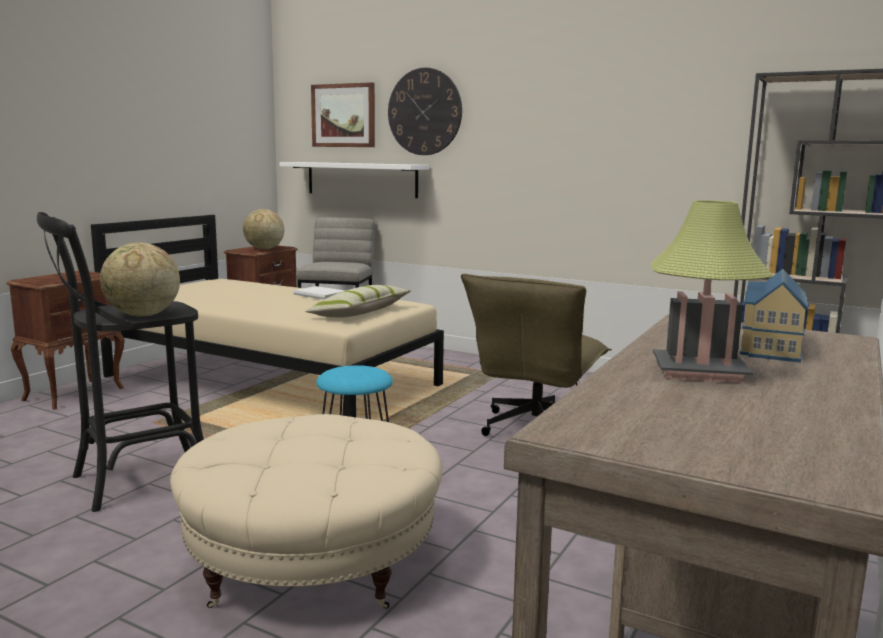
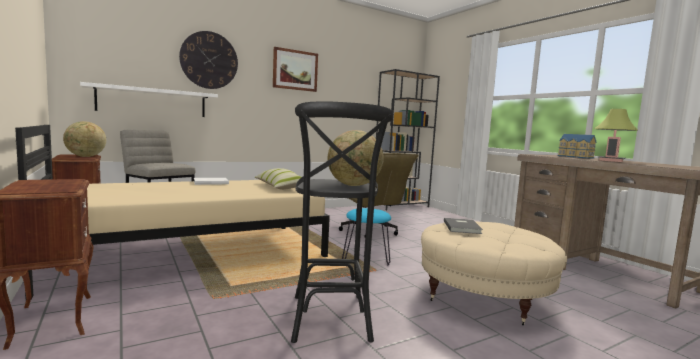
camera: 60 degrees left, 5 degrees down
picture [311,82,375,147] -> picture moved to [273,47,318,92]
none -> grey book [444,218,483,234]

